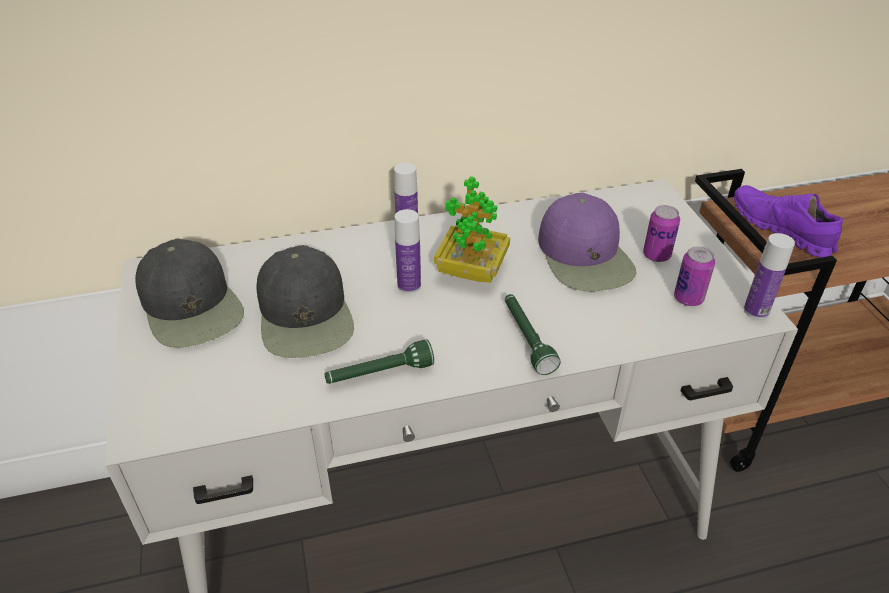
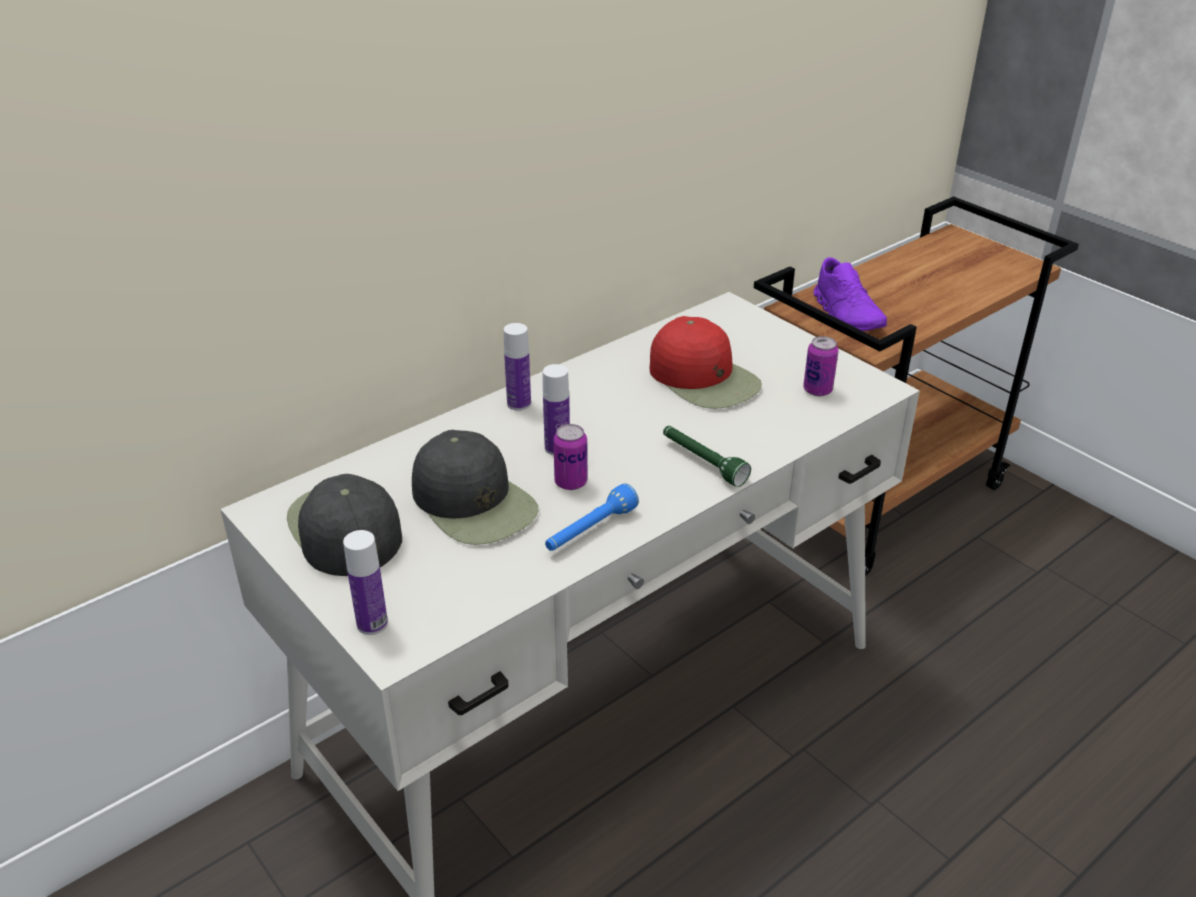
camera: 25 degrees left, 5 degrees down
black cap [135,239,244,348] -> black cap turned 150 degrees counterclockwise [287,474,402,576]
green flashlight [325,340,434,384] -> blue flashlight [545,483,639,551]
potted plant [434,176,510,283] -> none
purple cap [538,193,637,291] -> red cap [650,316,762,409]
can [643,205,680,262] -> can moved to [553,424,587,490]
purple shoe [734,185,843,258] -> purple shoe turned 135 degrees counterclockwise [814,257,887,331]
bottle [744,233,795,319] -> bottle moved to [343,530,388,635]

